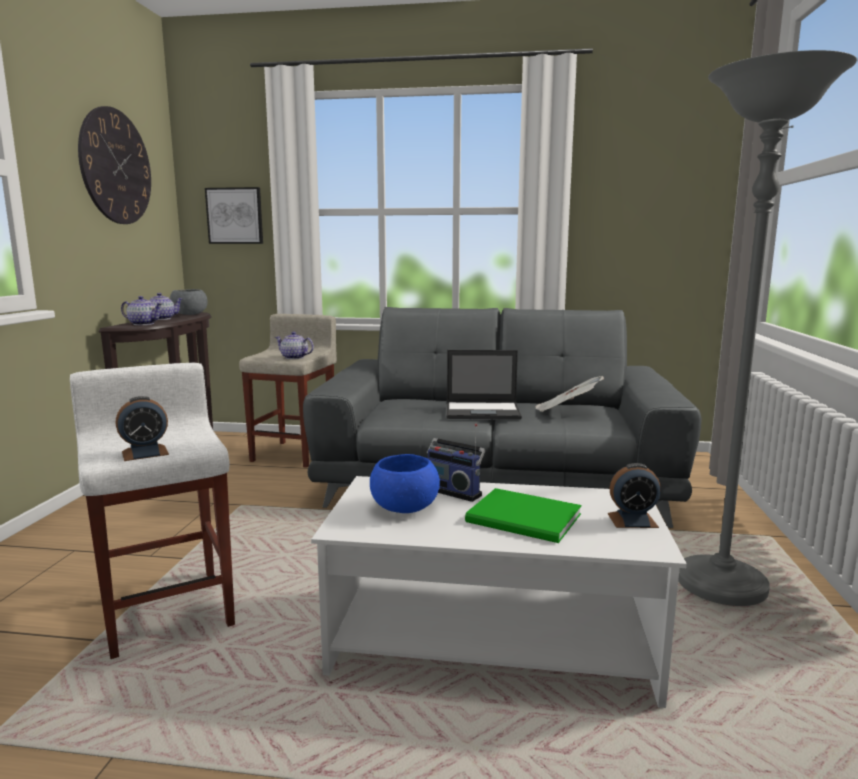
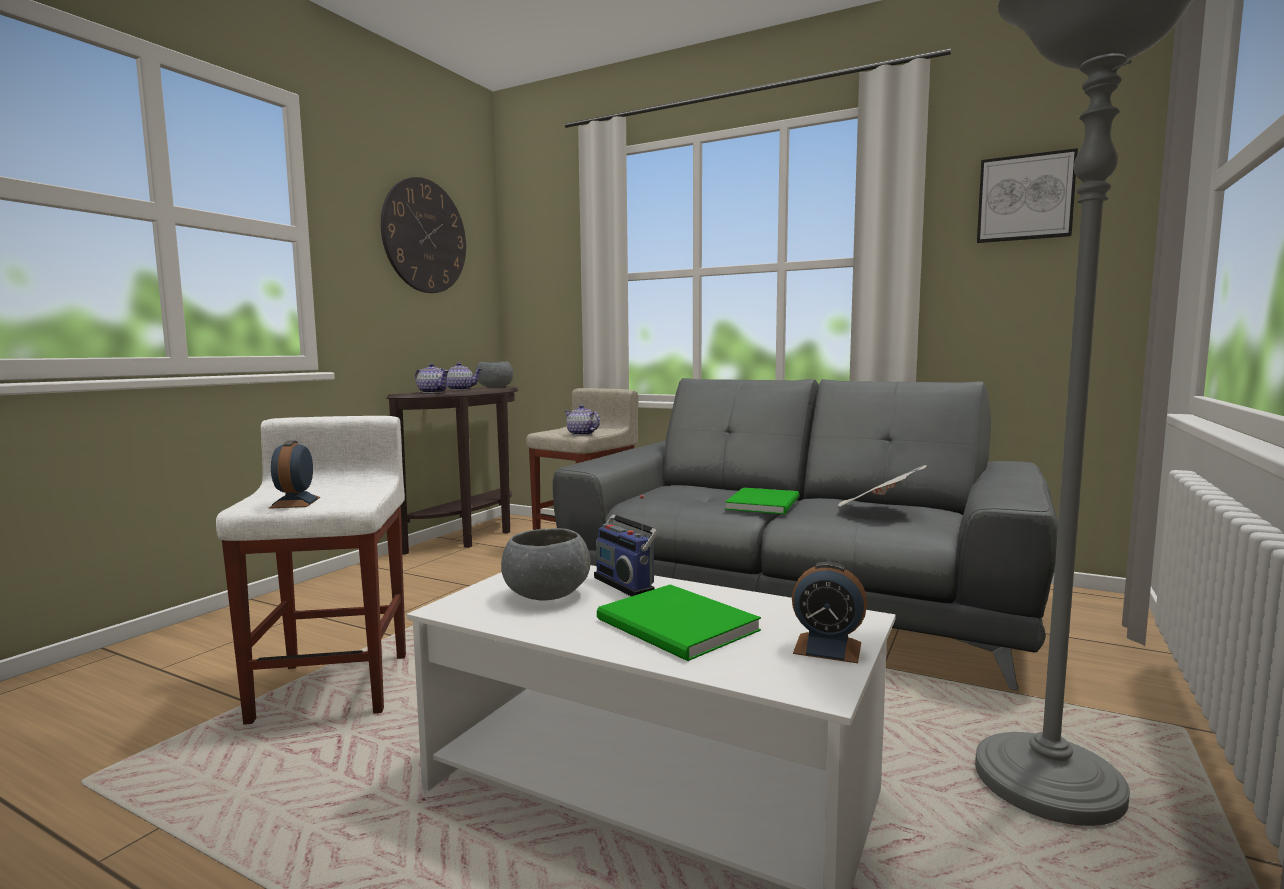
camera: 20 degrees right, 5 degrees down
alarm clock [116,396,169,461] -> alarm clock turned 90 degrees clockwise [269,440,320,509]
picture [205,187,263,244] -> picture moved to [977,148,1078,243]
blue bowl [370,454,440,513] -> grey bowl [501,528,591,601]
laptop [447,350,522,420] -> green book [725,487,799,514]

